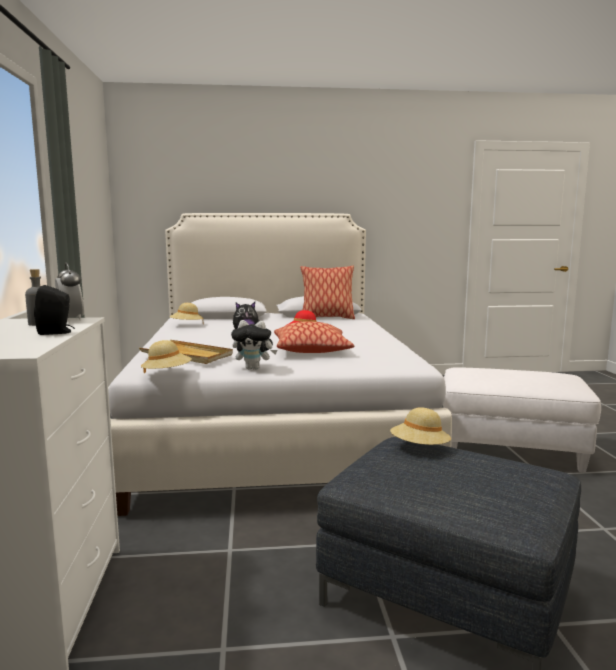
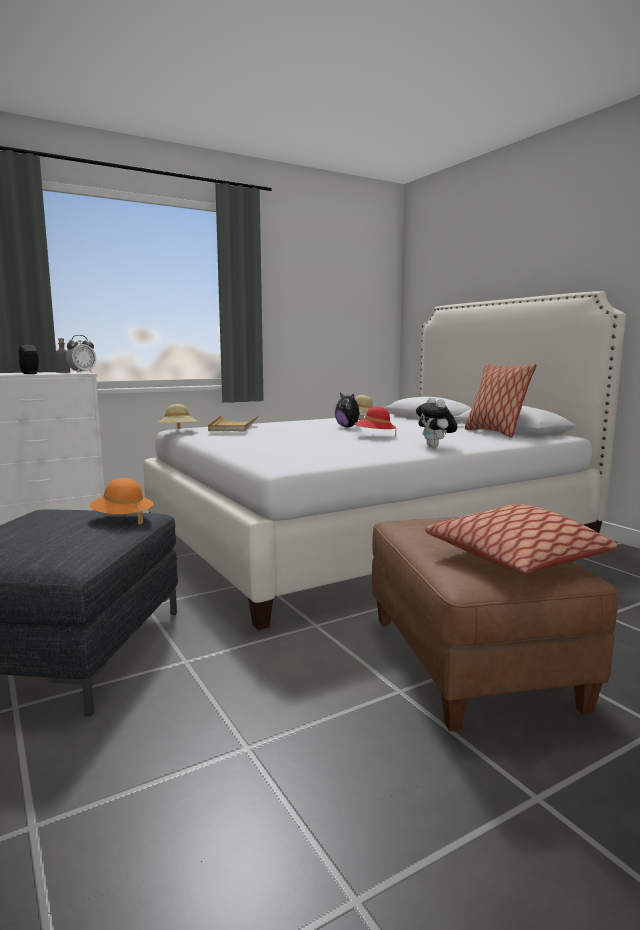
camera: 65 degrees right, 0 degrees up
plush toy [231,320,277,370] -> plush toy moved to [416,397,457,447]
pillow [274,321,355,353] -> pillow moved to [425,504,617,574]
beige hat [390,407,451,445] -> orange hat [89,478,153,525]
white ottoman [443,367,601,473] -> brown ottoman [372,517,618,732]

